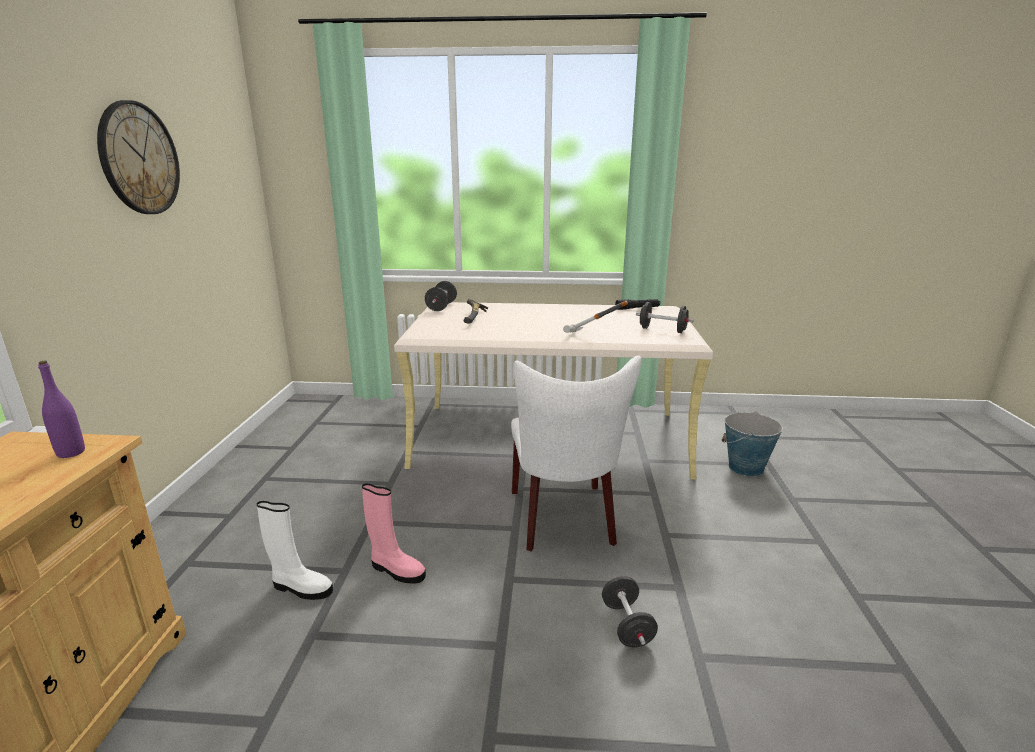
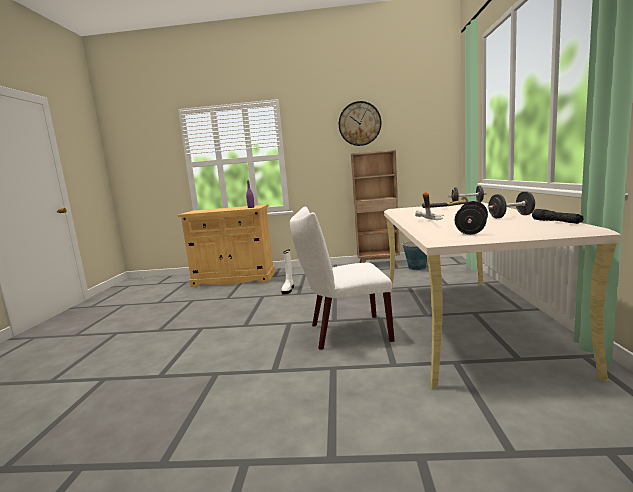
camera: 90 degrees right, 10 degrees down
pink boot [362,483,426,584] -> none
black dumbbell [602,576,658,647] -> black dumbbell moved to [488,191,535,218]
bucket [722,411,783,477] -> bucket moved to [403,241,427,270]
none -> brown bookcase [351,150,400,267]

